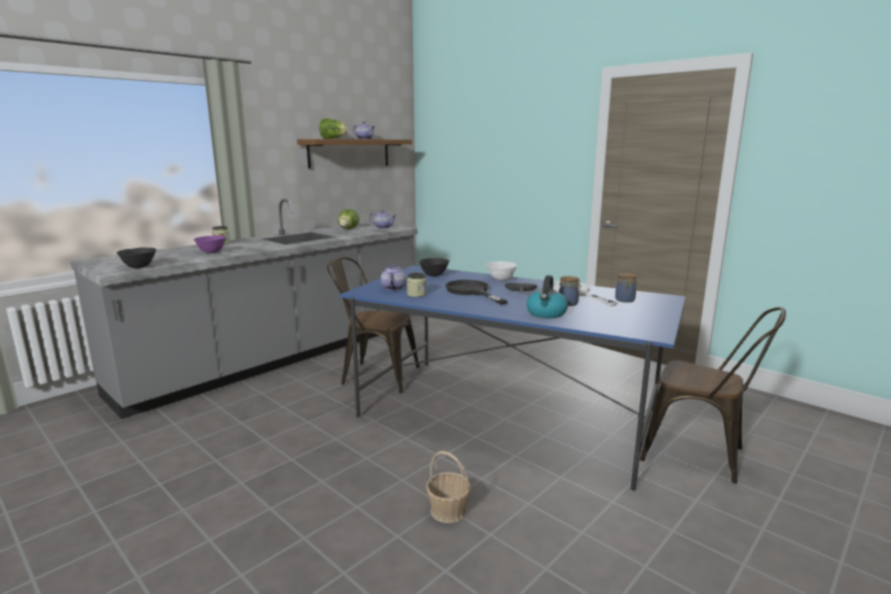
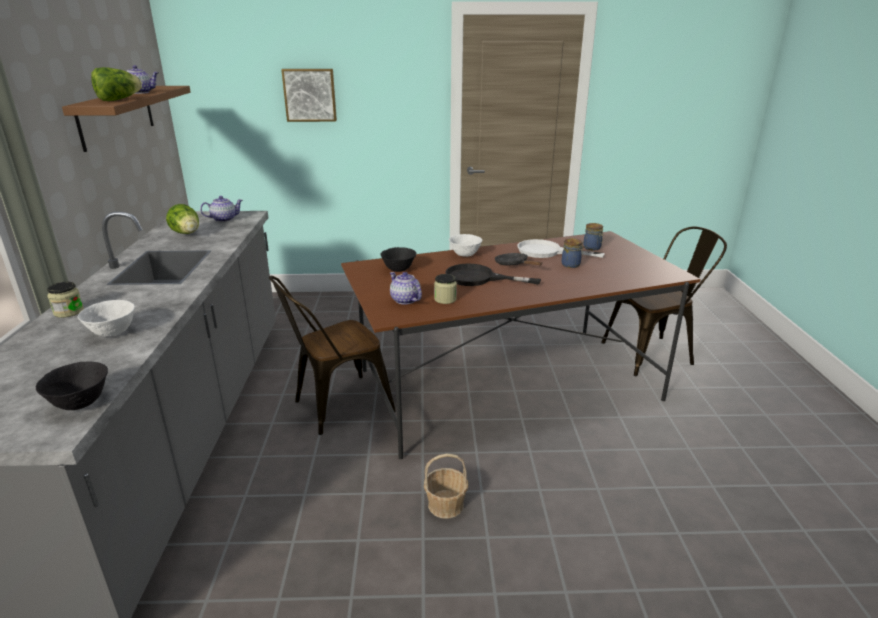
camera: 45 degrees left, 10 degrees up
purple bowl [194,235,226,253] -> white bowl [77,300,135,337]
blue dining table [340,265,686,491] -> brown dining table [341,231,701,459]
basket [426,451,471,523] -> basket moved to [424,454,468,519]
kettle [526,275,568,318] -> none
none -> picture [281,69,337,122]

